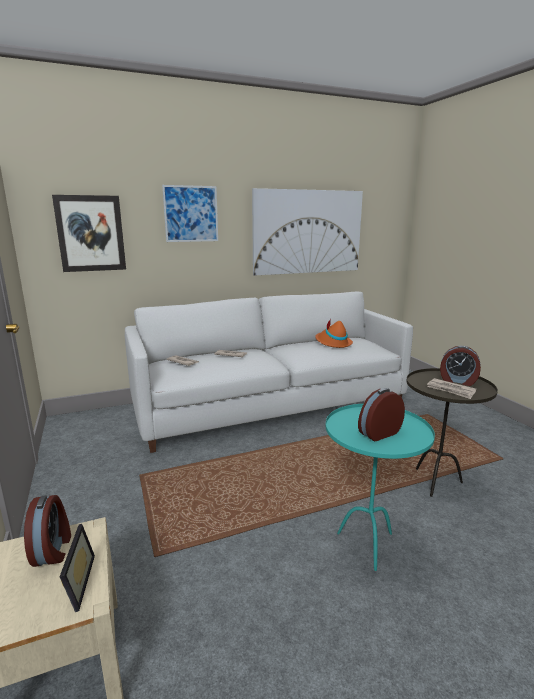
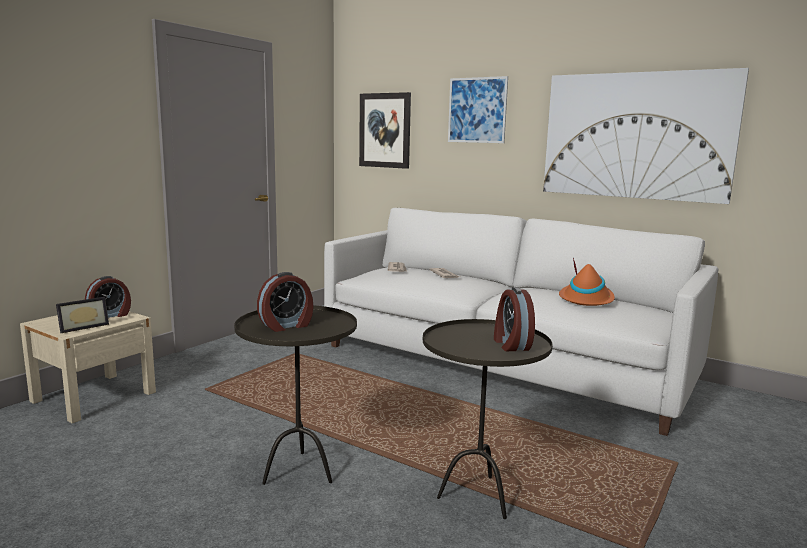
camera: 55 degrees right, 5 degrees down
turquoise side table [325,404,435,571] -> brown side table [234,305,357,485]
alarm clock [358,388,405,441] -> alarm clock turned 120 degrees clockwise [257,272,314,332]
newspaper [427,378,476,399] -> none

